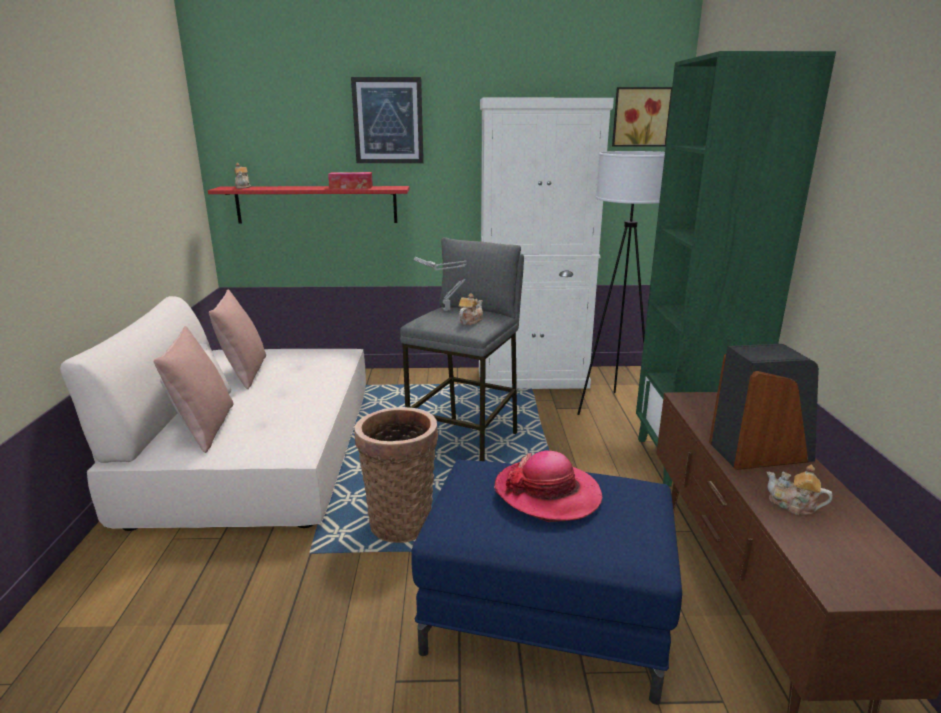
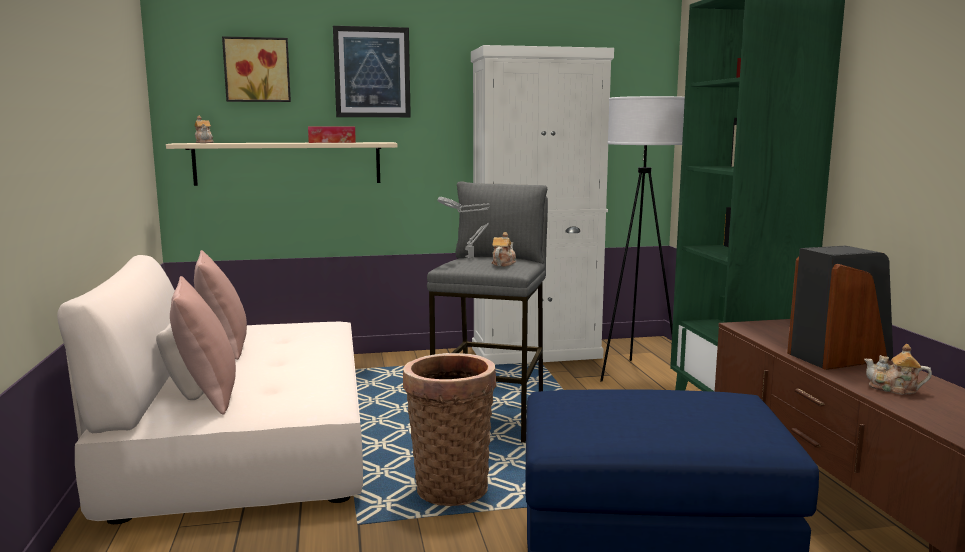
camera: 10 degrees left, 10 degrees down
red shelf [208,186,410,224] -> beige shelf [166,142,398,186]
hat [494,450,602,522] -> none
picture [612,87,672,147] -> picture moved to [222,36,291,102]

